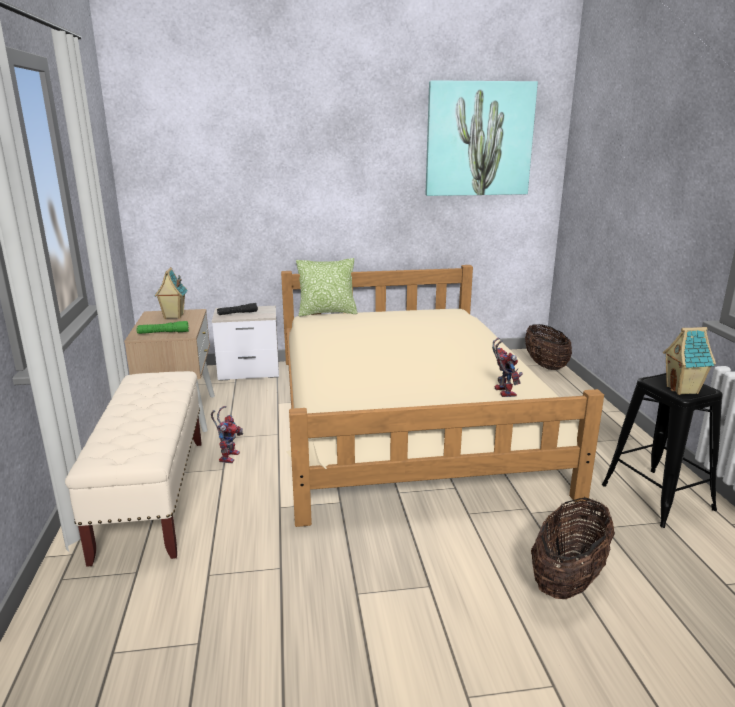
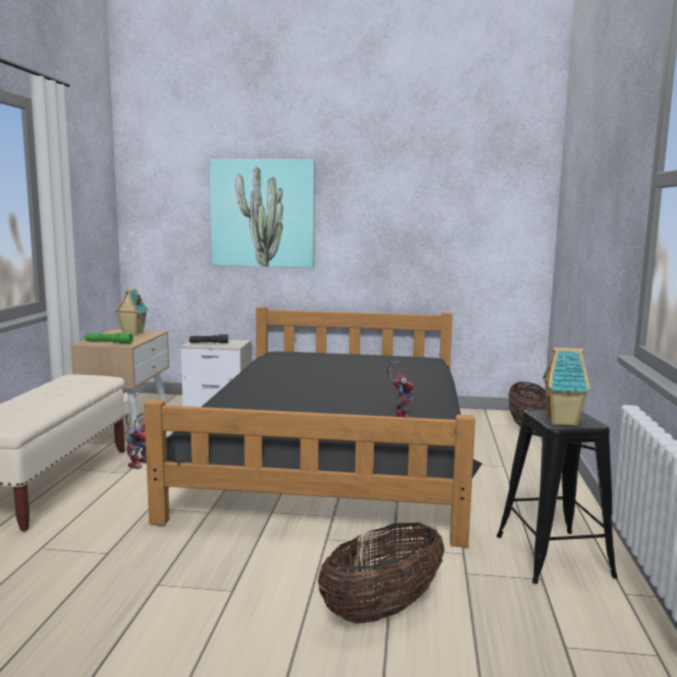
camera: 15 degrees right, 10 degrees down
beige bed [281,265,604,527] -> black bed [144,306,482,547]
pillow [296,258,358,316] -> none
picture [425,80,538,196] -> picture moved to [209,159,315,268]

